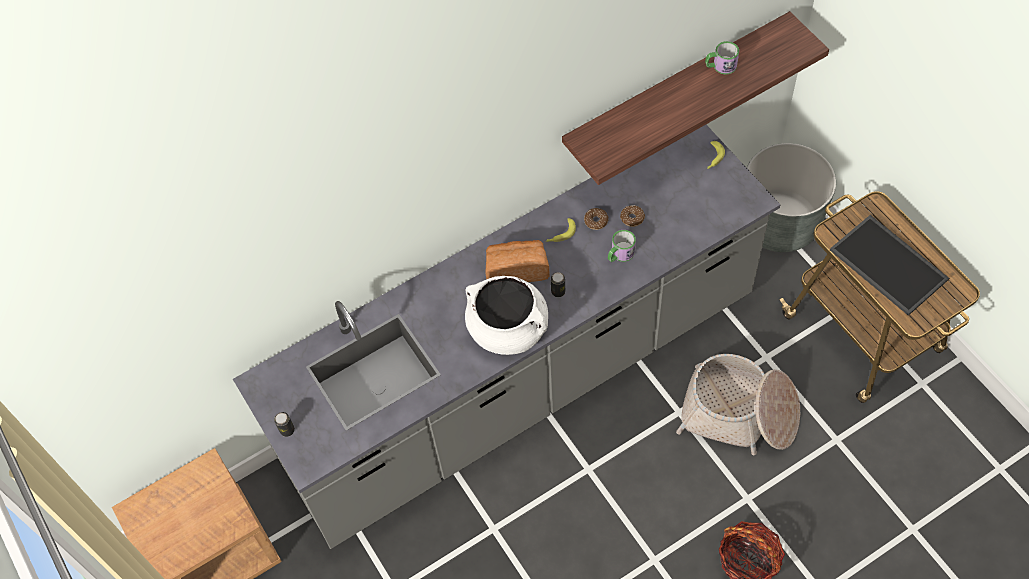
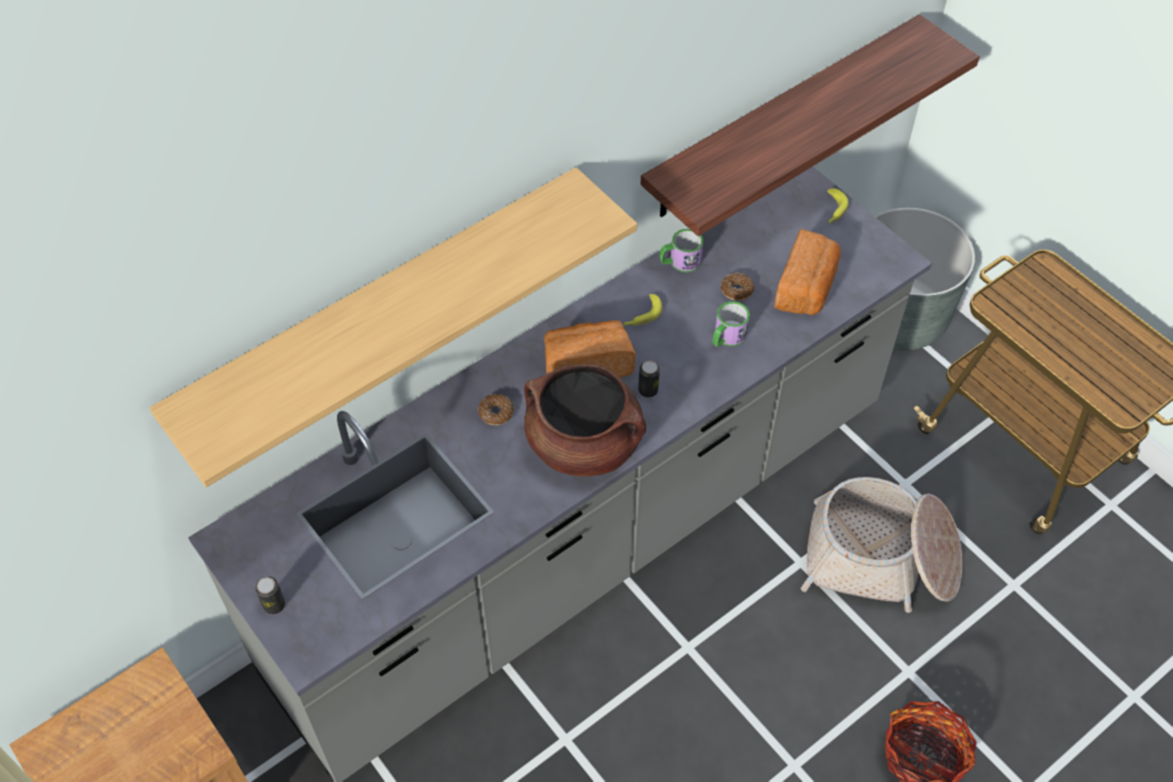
camera: 10 degrees left, 5 degrees down
white cooking pot [465,276,548,355] -> brown cooking pot [524,364,646,477]
donut [584,208,608,230] -> donut moved to [478,394,514,425]
mug [705,41,739,74] -> mug moved to [659,229,703,273]
tray [830,215,949,316] -> none
none -> shelf [150,167,637,487]
none -> bread [774,229,841,315]

